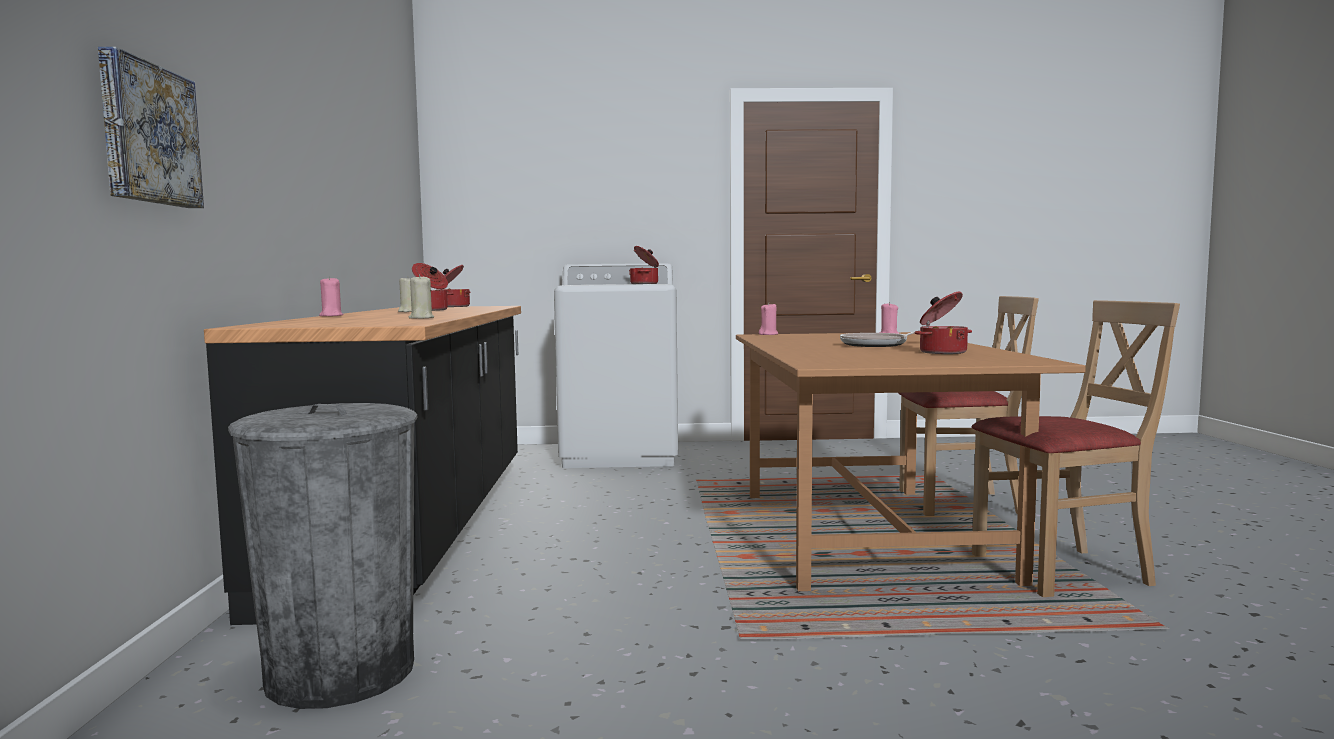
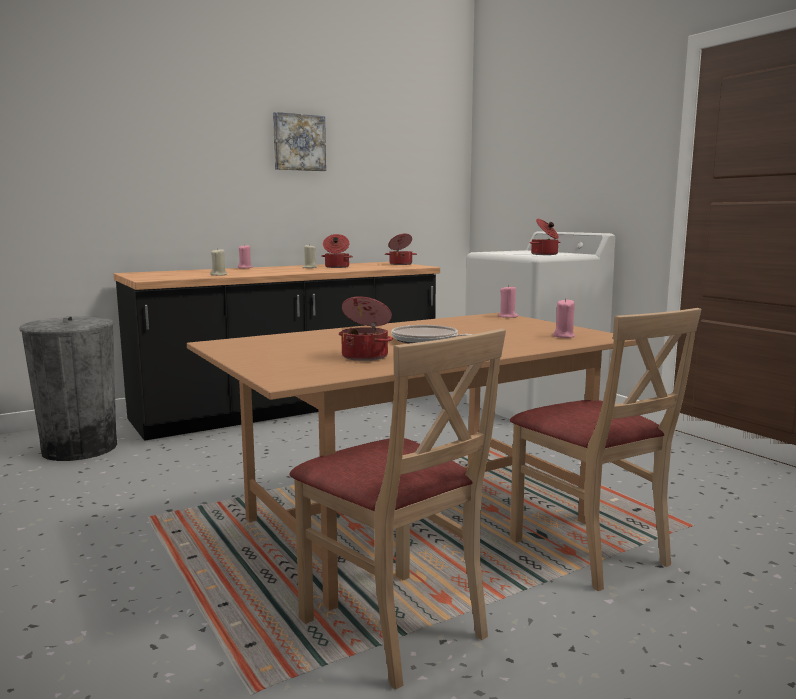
camera: 60 degrees right, 5 degrees up
picture [98,47,204,208] -> picture moved to [273,112,326,171]

